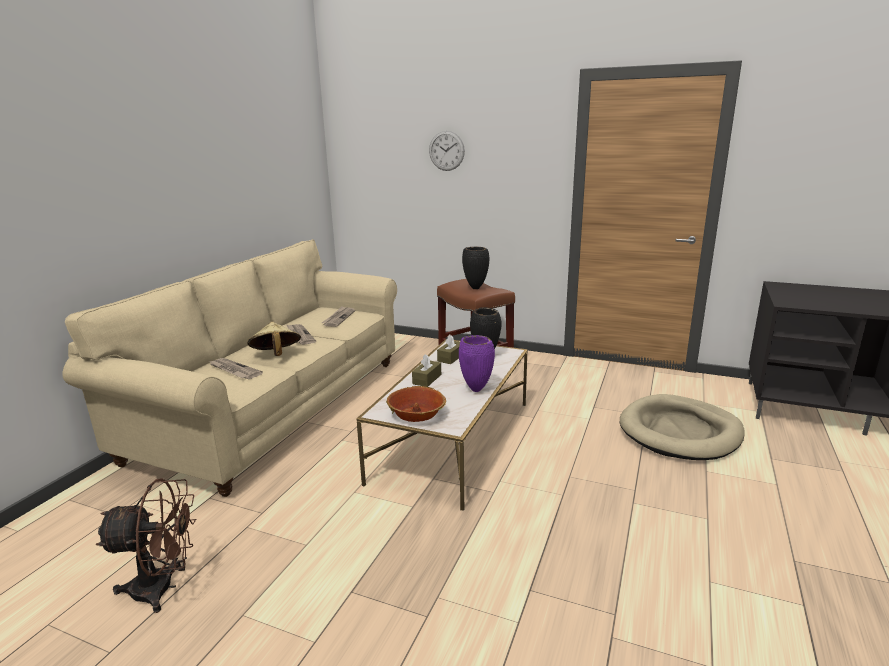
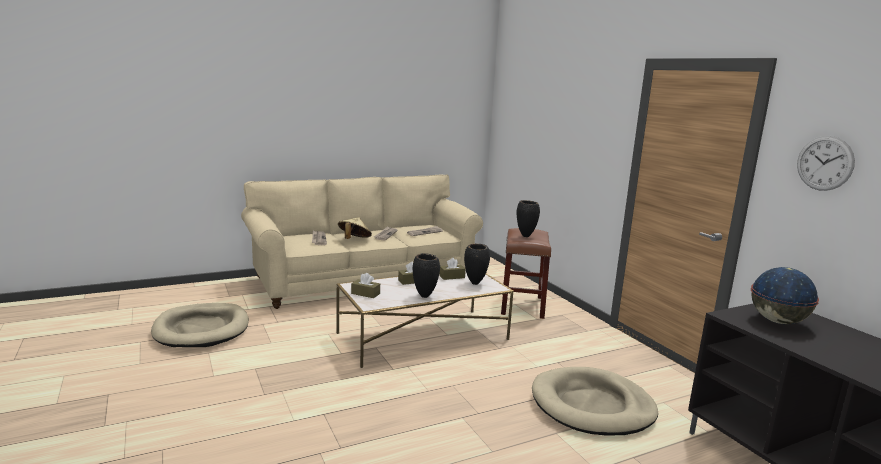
camera: 40 degrees right, 5 degrees down
brown fan [96,478,197,613] -> beige dog bed [151,303,249,347]
bowl [386,386,447,422] -> brown tissue box [351,273,380,298]
wall clock [429,131,465,171] -> wall clock moved to [797,136,855,191]
purple vase [459,335,495,392] -> black vase [412,253,440,298]
none -> globe [751,267,819,324]

